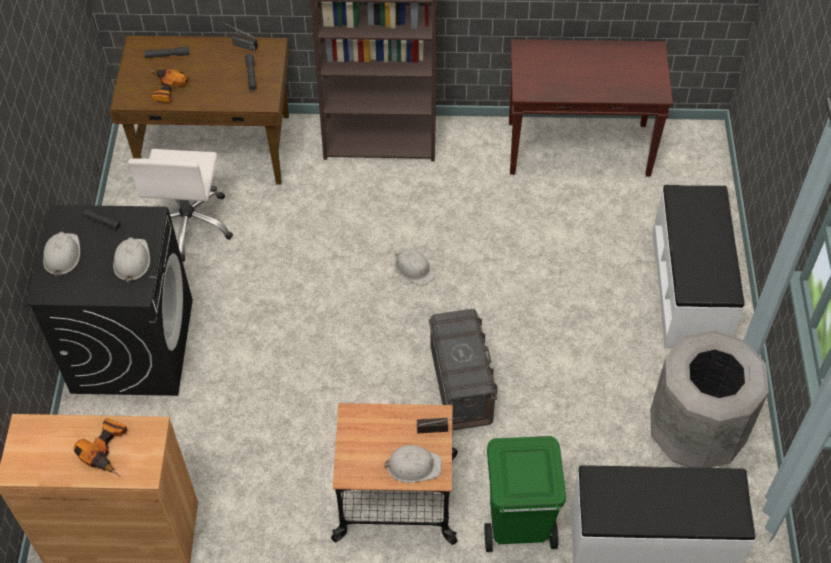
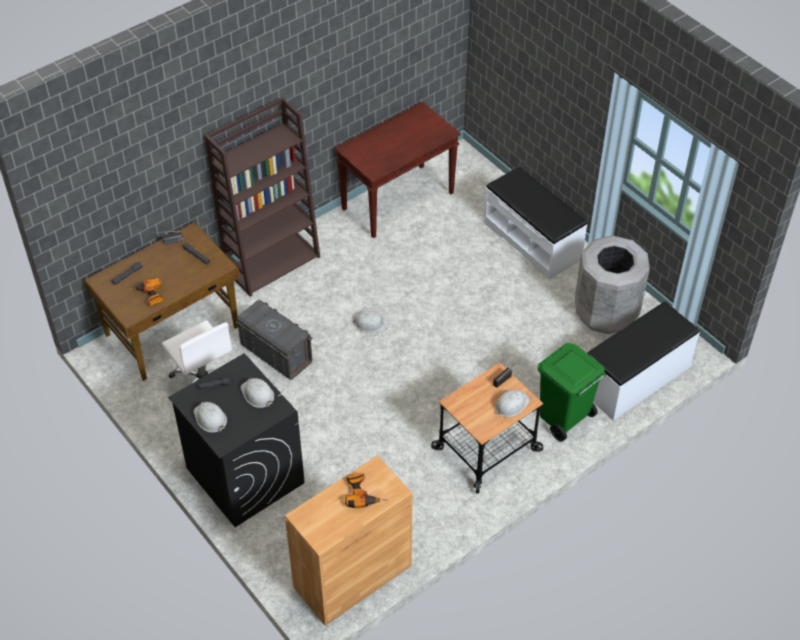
camera: 40 degrees left, 5 degrees down
grey storage box [429,309,498,431] -> grey storage box moved to [236,300,313,380]

